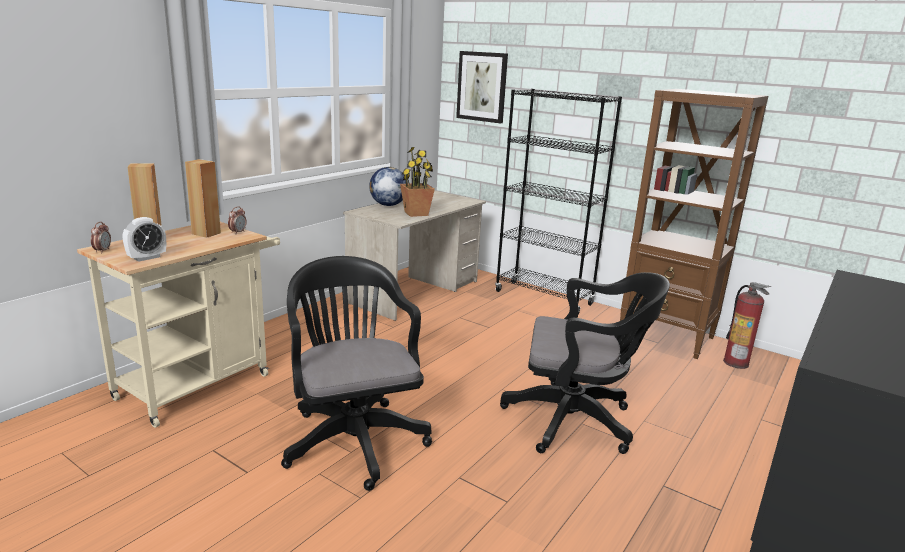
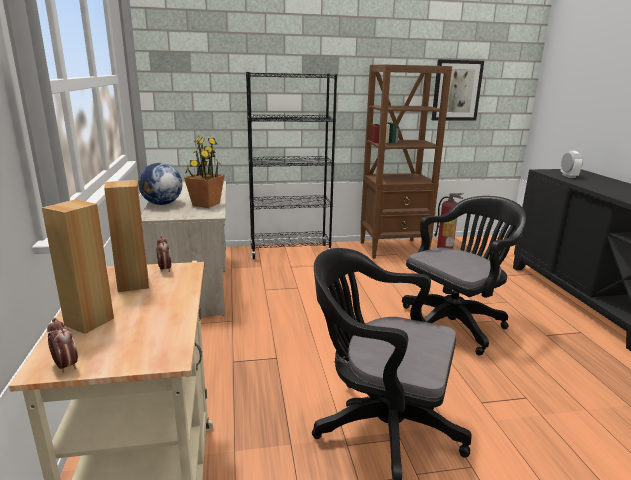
camera: 45 degrees left, 0 degrees up
alarm clock [123,217,166,262] -> alarm clock moved to [561,151,583,178]
picture [456,51,508,123] -> picture moved to [432,60,484,121]

